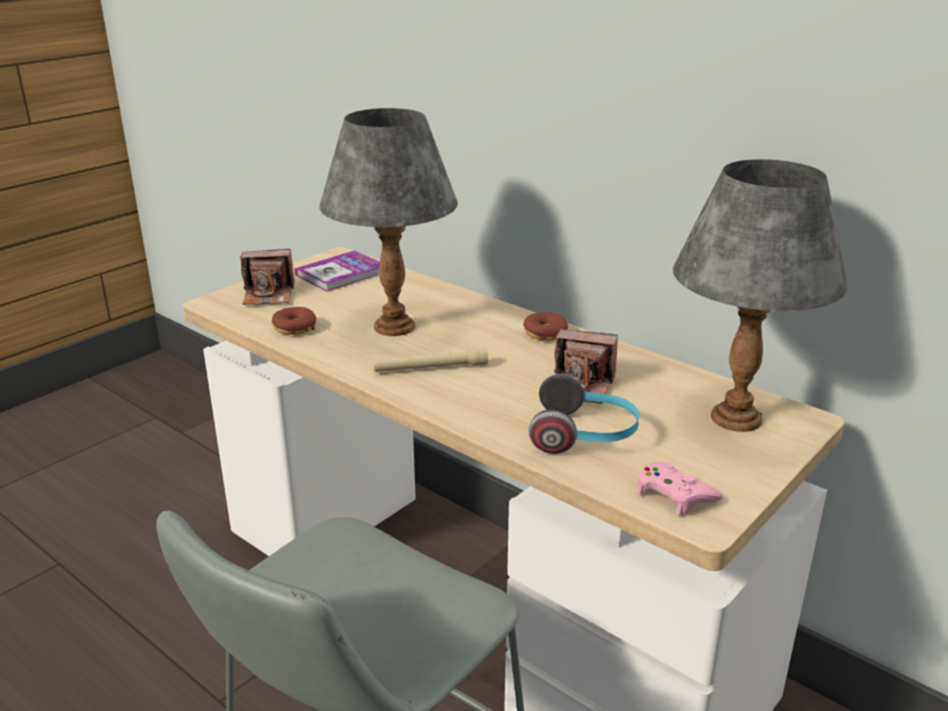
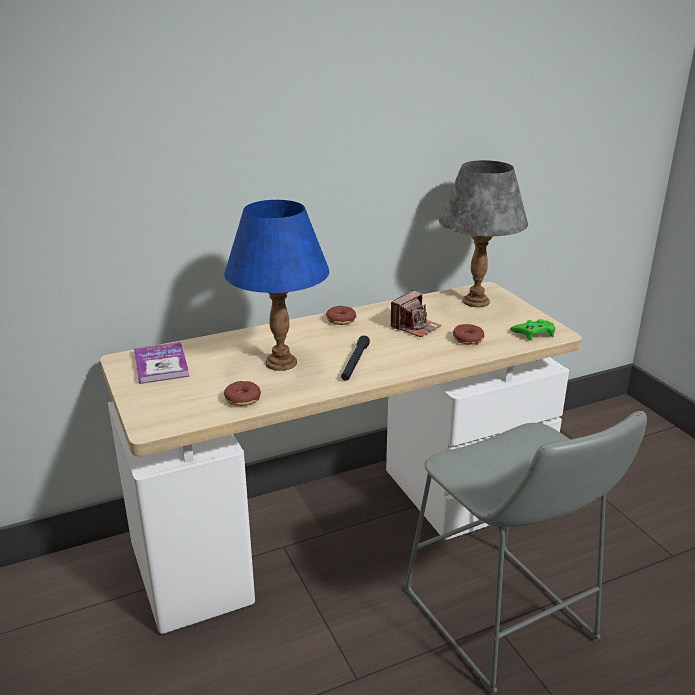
camera: 65 degrees left, 0 degrees up
camera [240,249,295,305] -> none
grey table lamp [320,108,458,336] -> blue table lamp [224,200,329,371]
beige flashlight [373,348,488,372] -> black flashlight [341,335,370,381]
headphones [529,374,639,454] -> donut [453,324,484,345]
pink game controller [637,462,723,515] -> green game controller [510,319,556,341]

